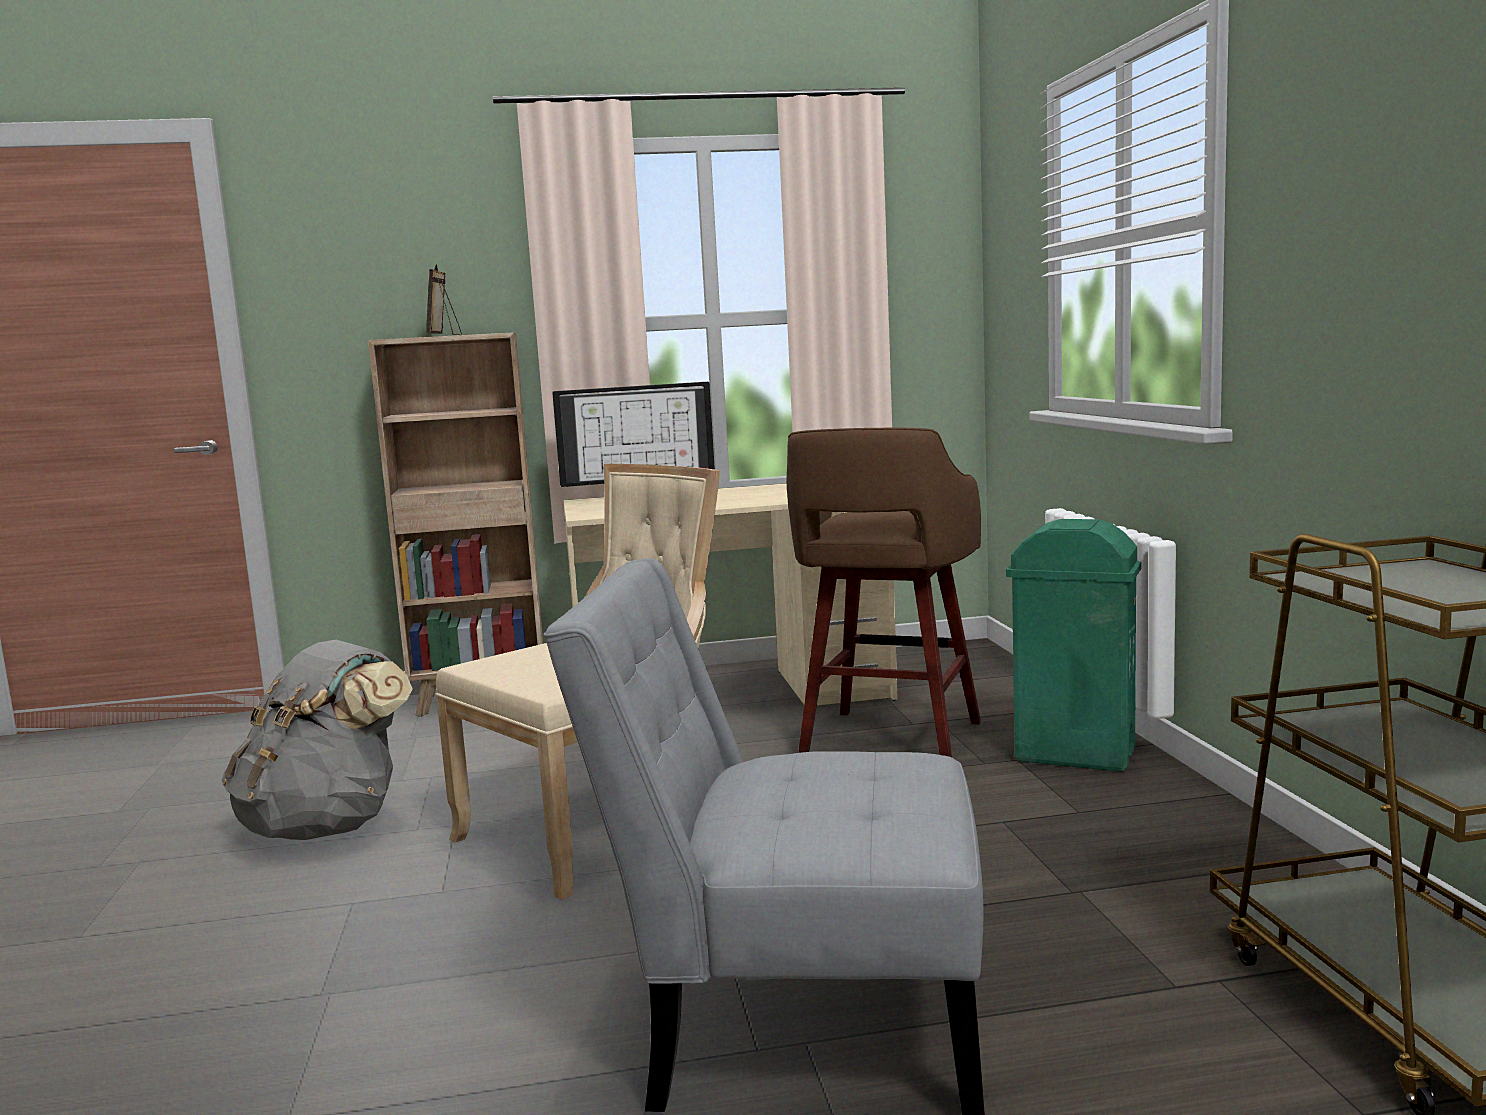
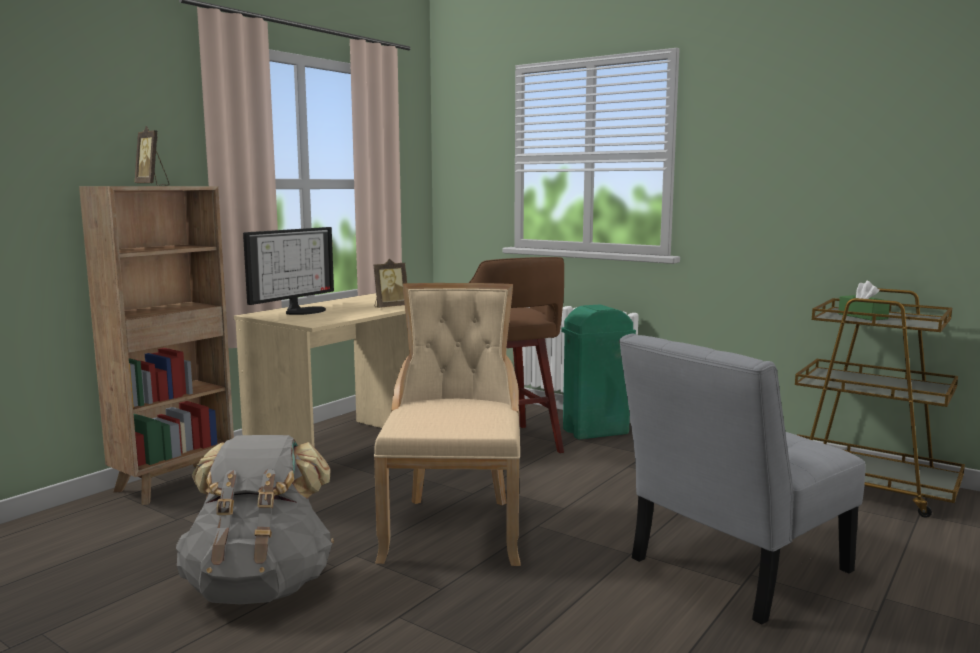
camera: 45 degrees left, 0 degrees up
none -> picture frame [374,259,407,308]
none -> green tissue box [838,281,890,321]

